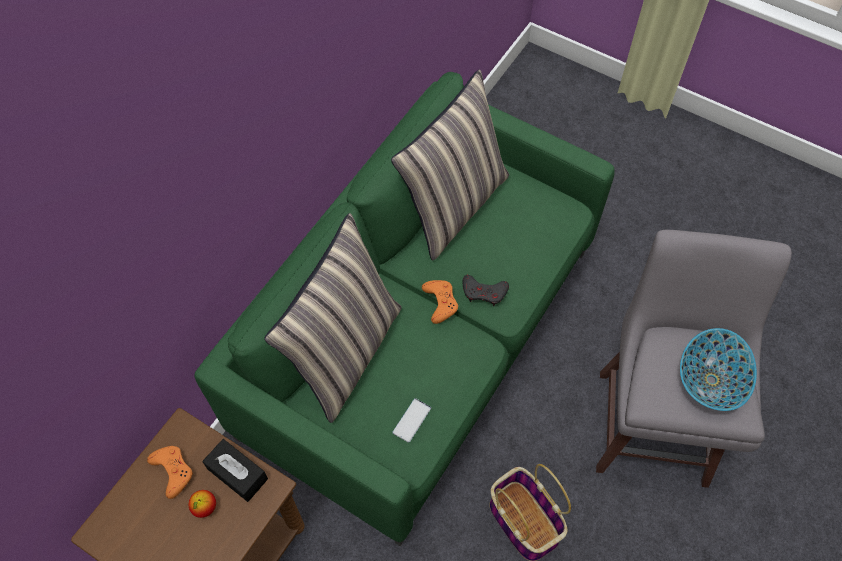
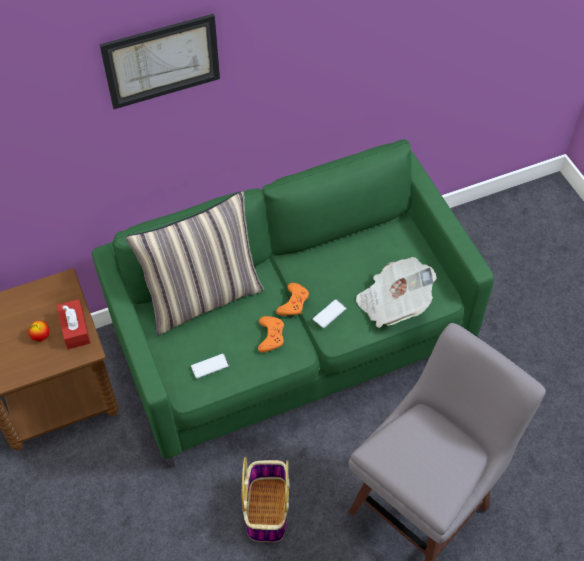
camera: 35 degrees right, 5 degrees down
orange game controller [147,446,193,499] -> orange game controller moved to [258,316,284,353]
black tissue box [202,439,268,502] -> red tissue box [57,299,90,349]
pillow [391,70,509,261] -> none
grey game controller [462,275,509,306] -> phone [313,299,347,328]
bowl [680,328,757,411] -> none
none -> picture [99,14,220,109]
none -> newspaper [356,257,437,328]

